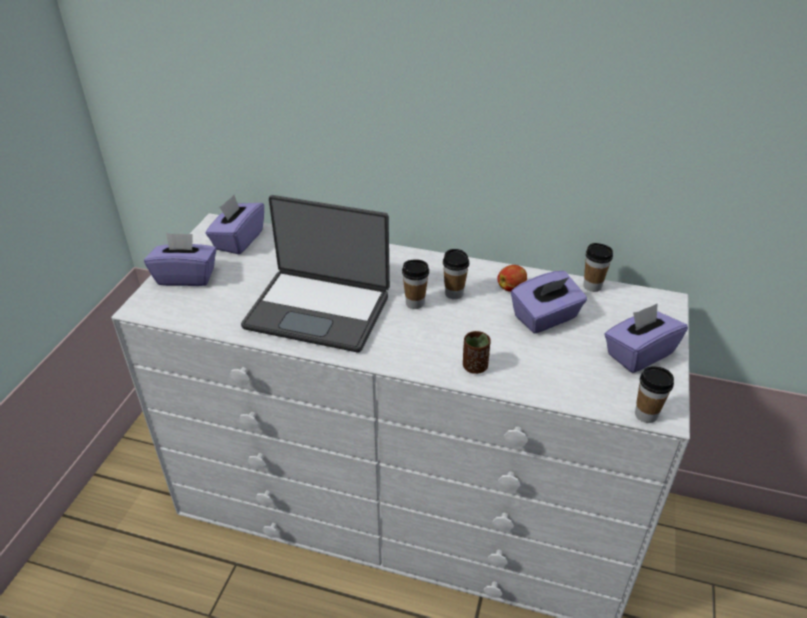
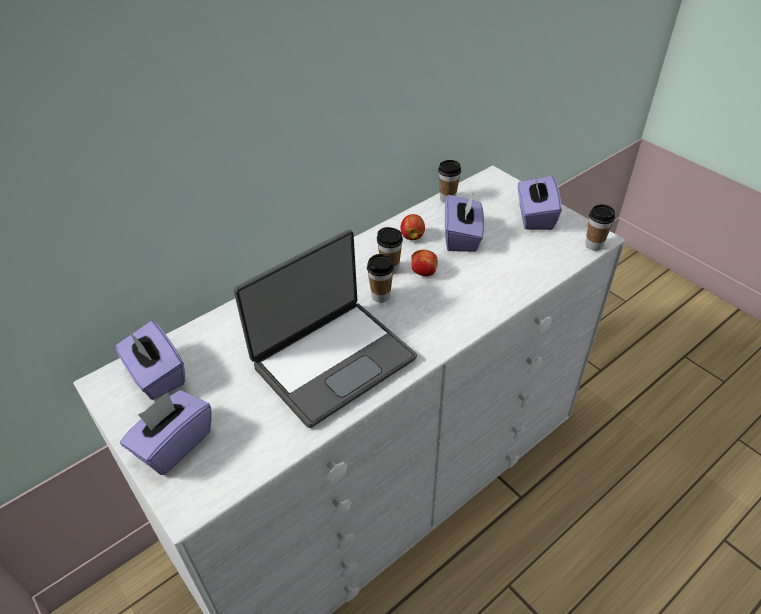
camera: 55 degrees left, 5 degrees up
brown cup [463,331,491,374] -> none
none -> apple [411,250,438,276]

